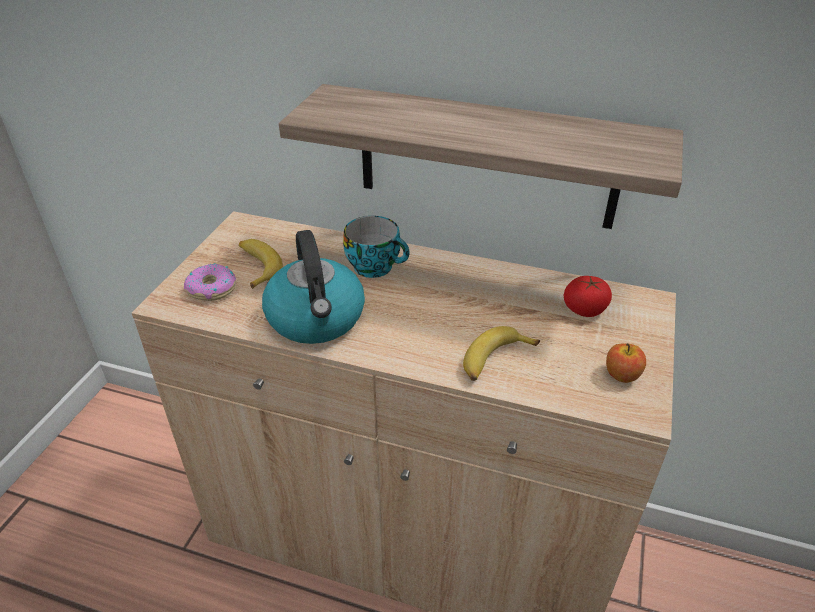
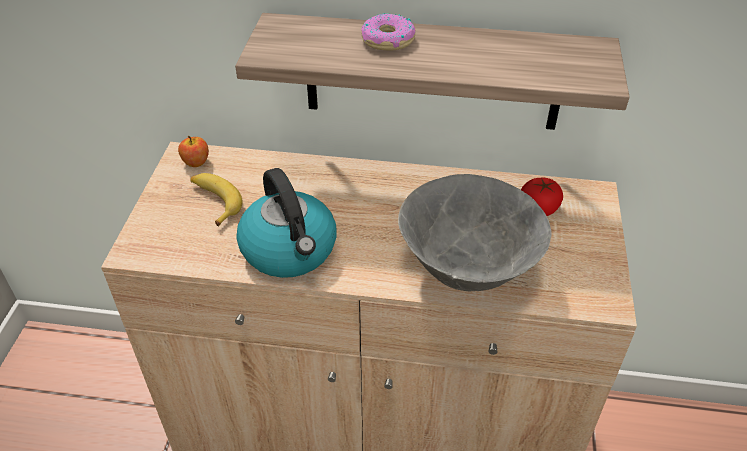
camera: 10 degrees left, 5 degrees up
donut [184,263,236,301] -> donut moved to [361,13,416,50]
cup [343,216,410,278] -> none
banana [463,326,540,381] -> grey bowl [398,174,552,291]
apple [606,343,646,383] -> apple moved to [178,136,209,167]

